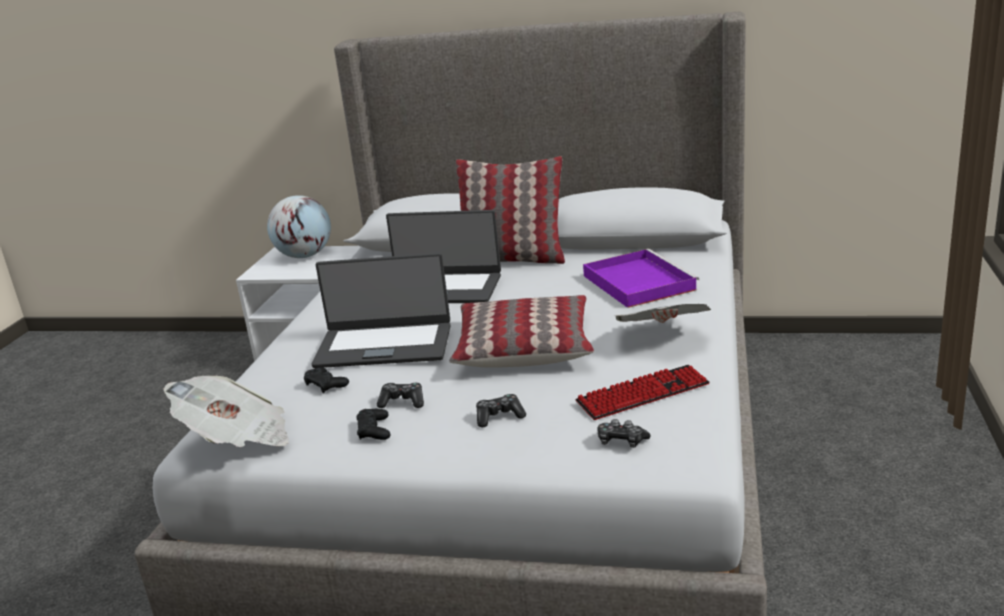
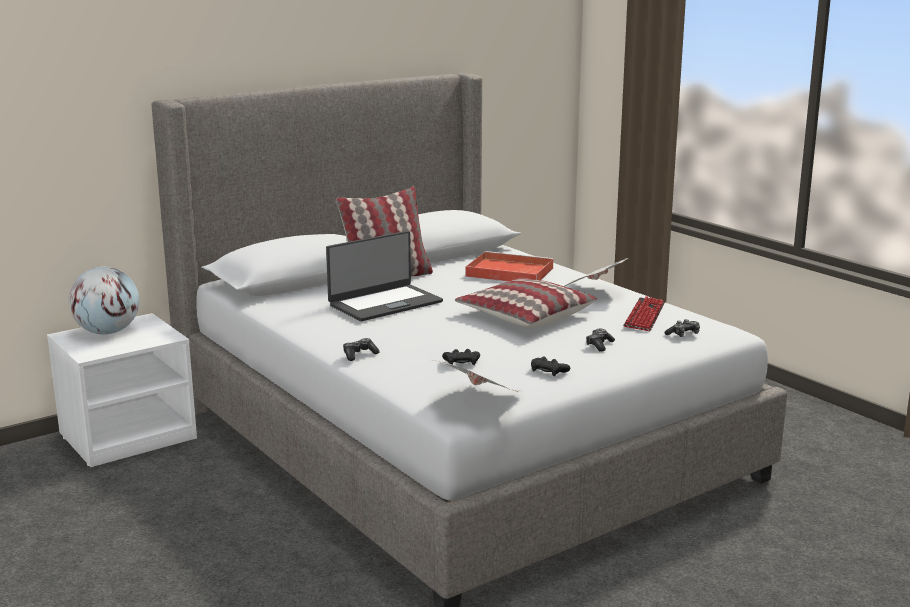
camera: 50 degrees left, 5 degrees down
laptop [312,253,450,368] -> none
game controller [377,383,424,408] -> game controller moved to [343,338,380,361]
purple tray [583,249,699,308] -> red tray [465,251,554,282]

